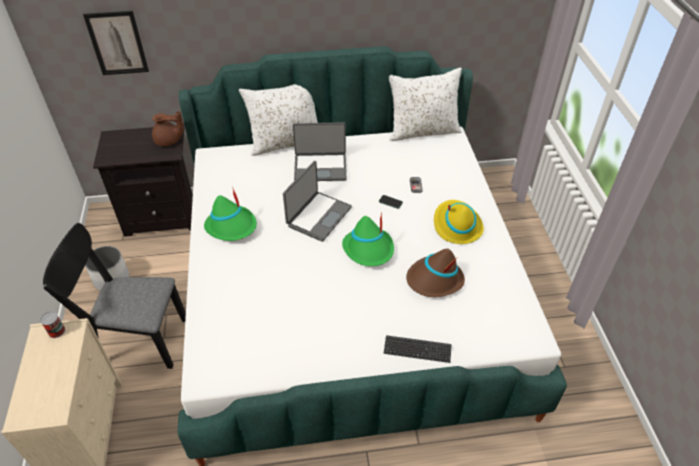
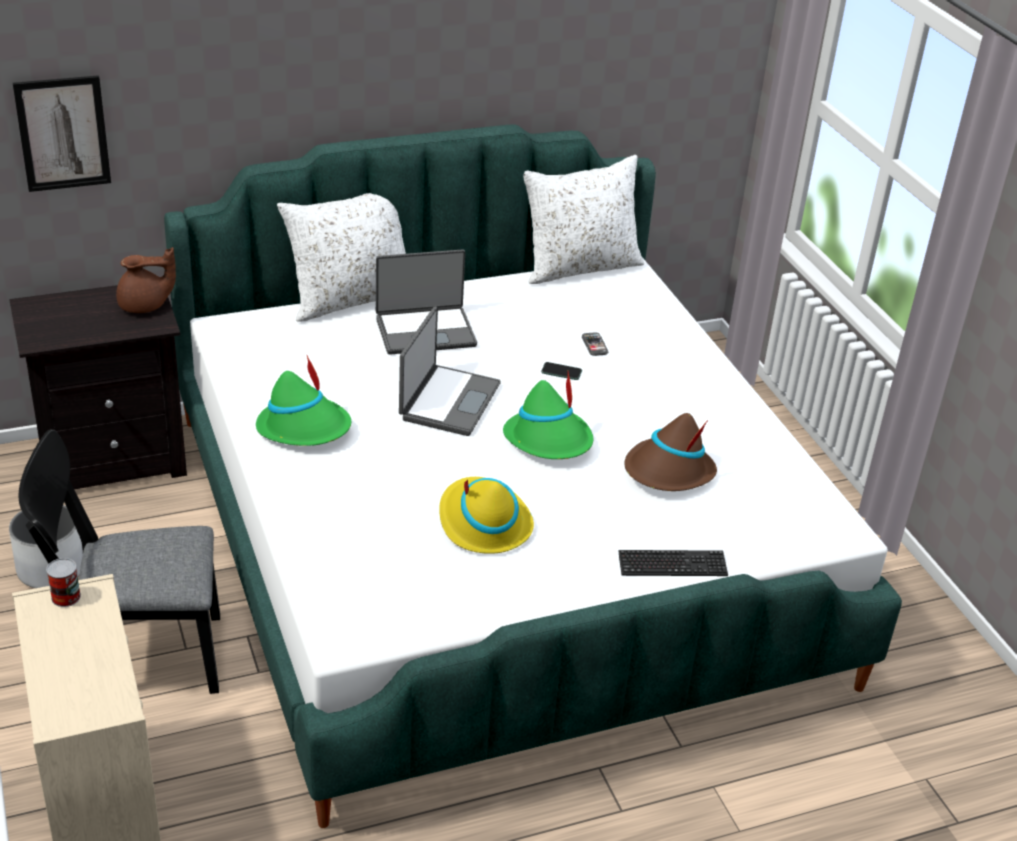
camera: 15 degrees left, 10 degrees down
yellow hat [434,200,484,244] -> yellow hat moved to [439,477,534,554]

